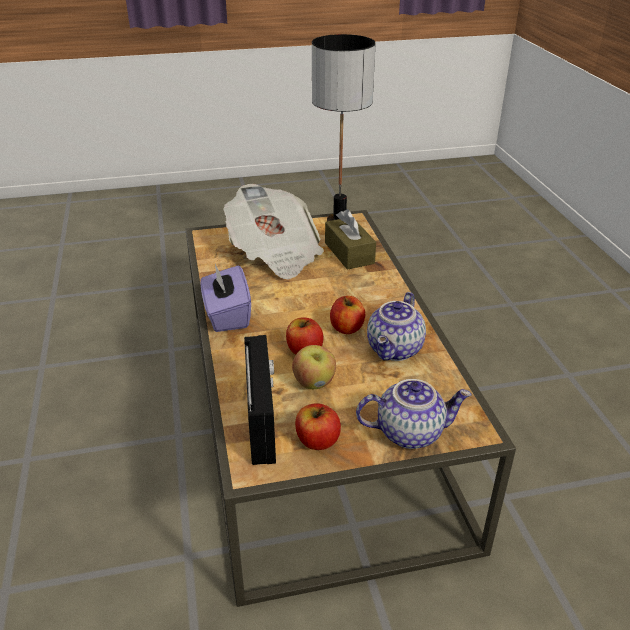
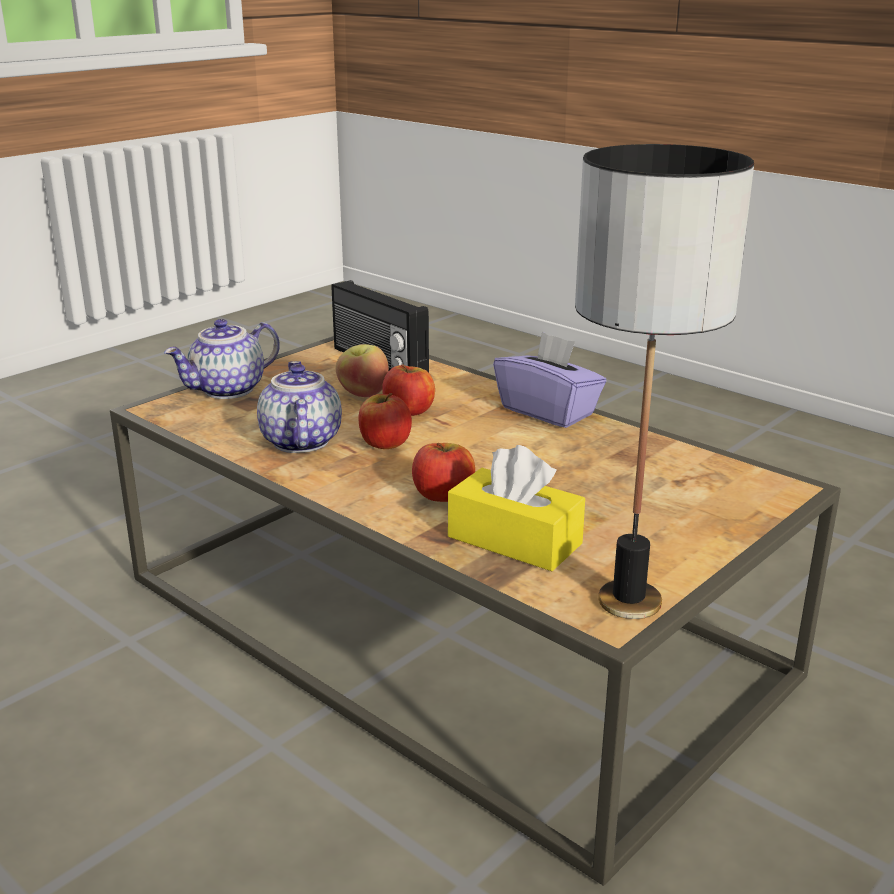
camera: 145 degrees right, 10 degrees down
newspaper [223,184,324,280] -> none
apple [295,403,341,450] -> apple moved to [412,443,475,502]
brown tissue box [325,209,376,270] -> yellow tissue box [448,445,585,571]

